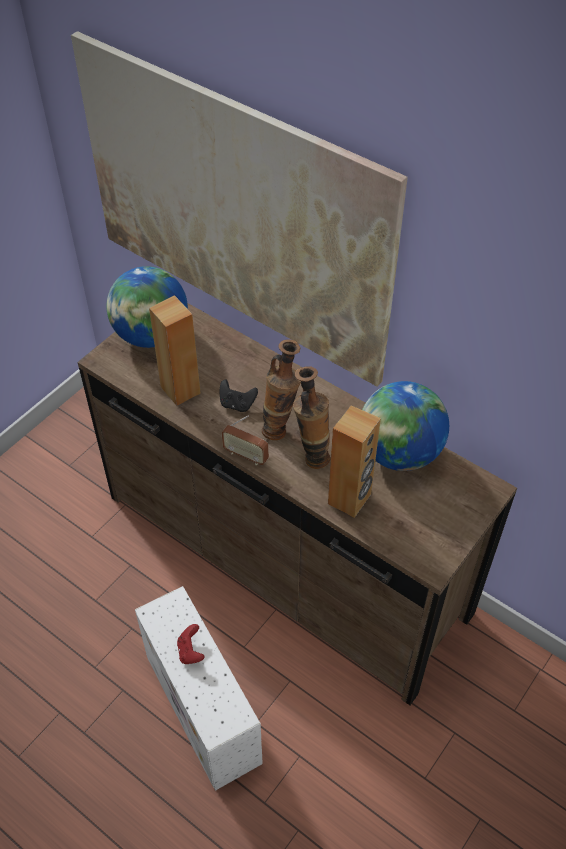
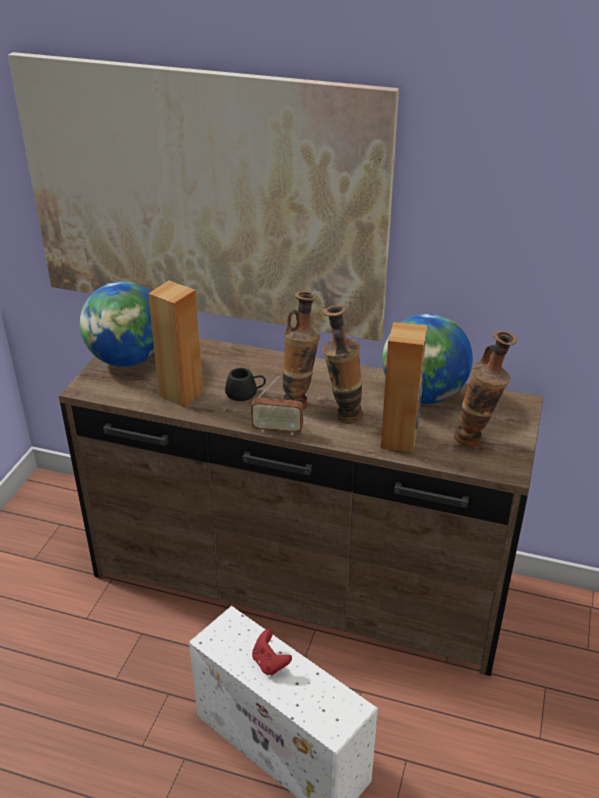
camera: 20 degrees left, 15 degrees down
black game controller [220,379,258,412] -> black mug [225,368,266,401]
none -> vase [454,331,517,447]

